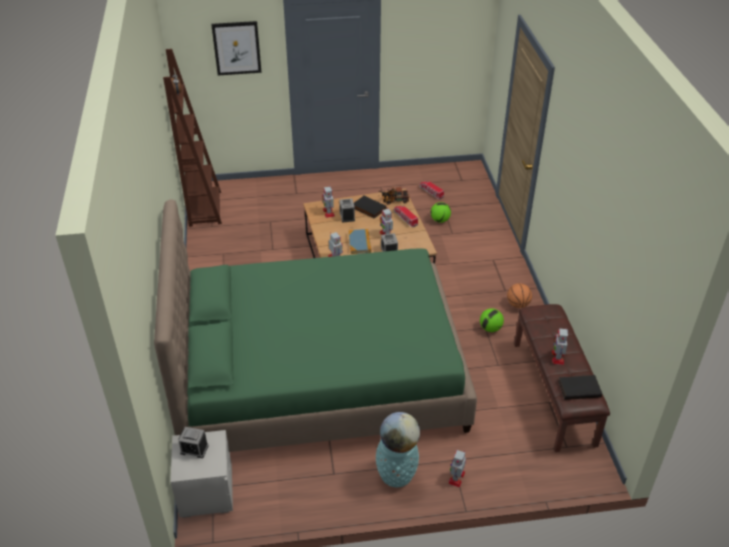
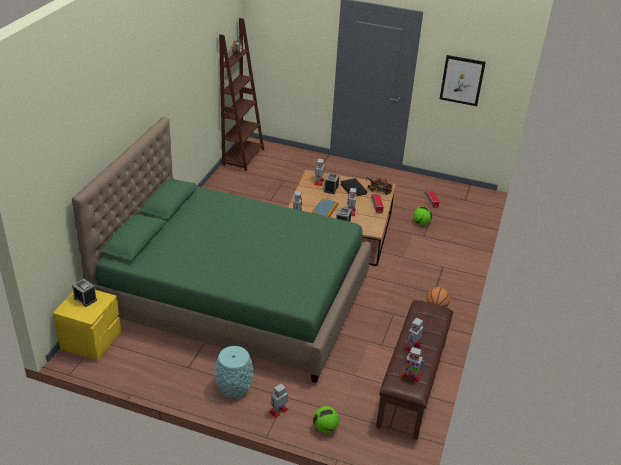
camera: 25 degrees right, 5 degrees down
white nightstand [171,430,233,518] -> yellow nightstand [53,290,121,361]
picture [211,21,262,75] -> picture moved to [440,55,486,106]
globe [380,412,420,453] -> none
football [480,308,504,332] -> football moved to [313,406,339,433]
black book [558,375,602,400] -> toy robot [401,347,424,382]

